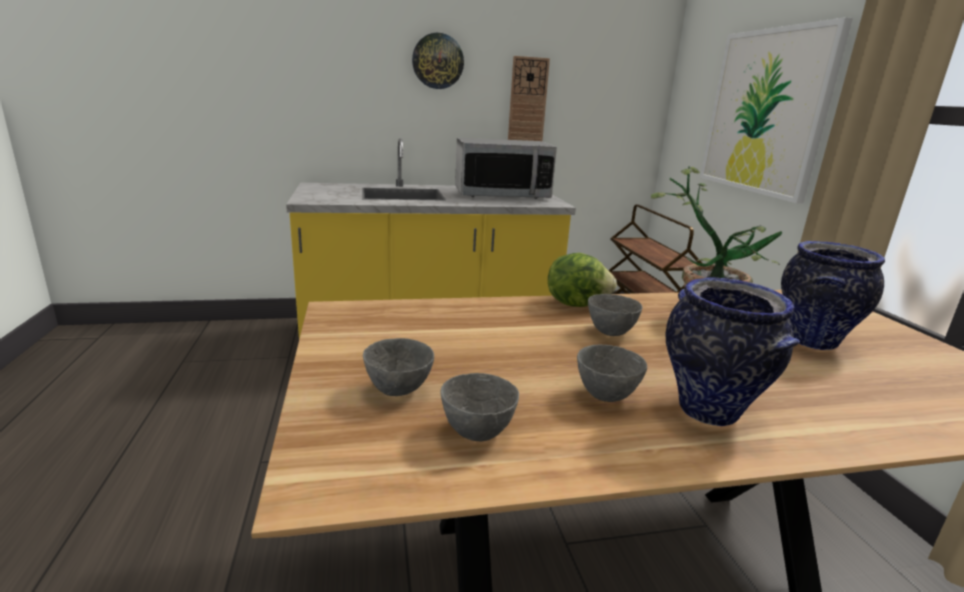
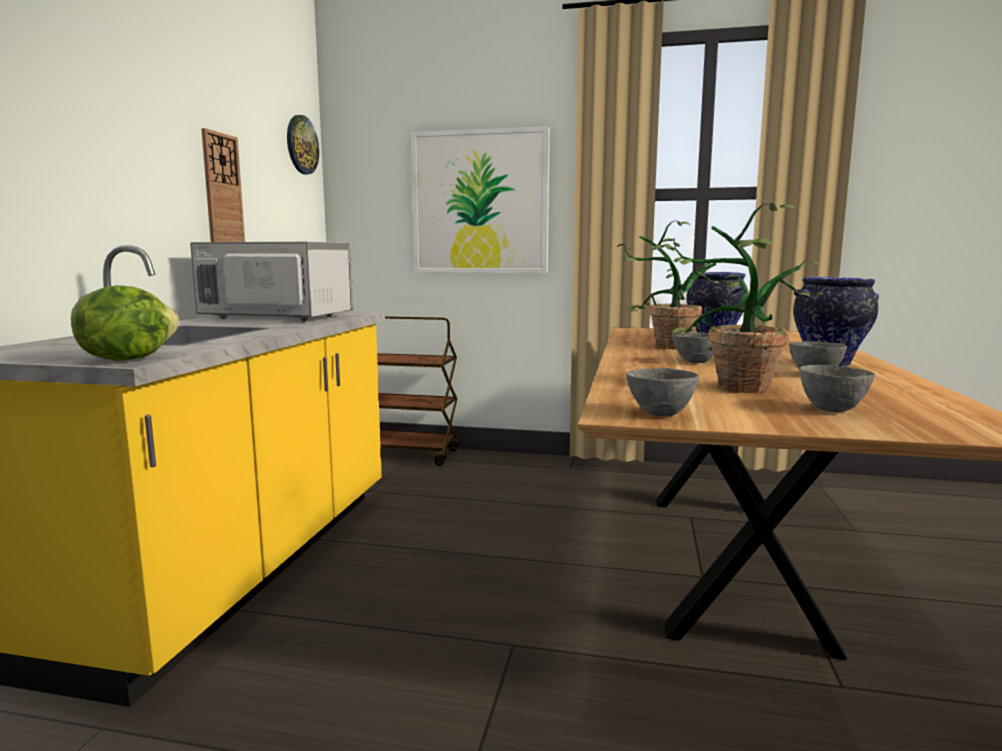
camera: 65 degrees left, 10 degrees down
wall clock [412,33,464,89] -> wall clock moved to [287,115,319,174]
grey bowl [440,373,519,441] -> grey bowl moved to [626,368,699,416]
microwave [455,138,557,199] -> microwave turned 90 degrees counterclockwise [190,242,353,321]
lettuce [548,253,617,307] -> lettuce moved to [71,285,179,361]
none -> potted plant [661,203,824,393]

